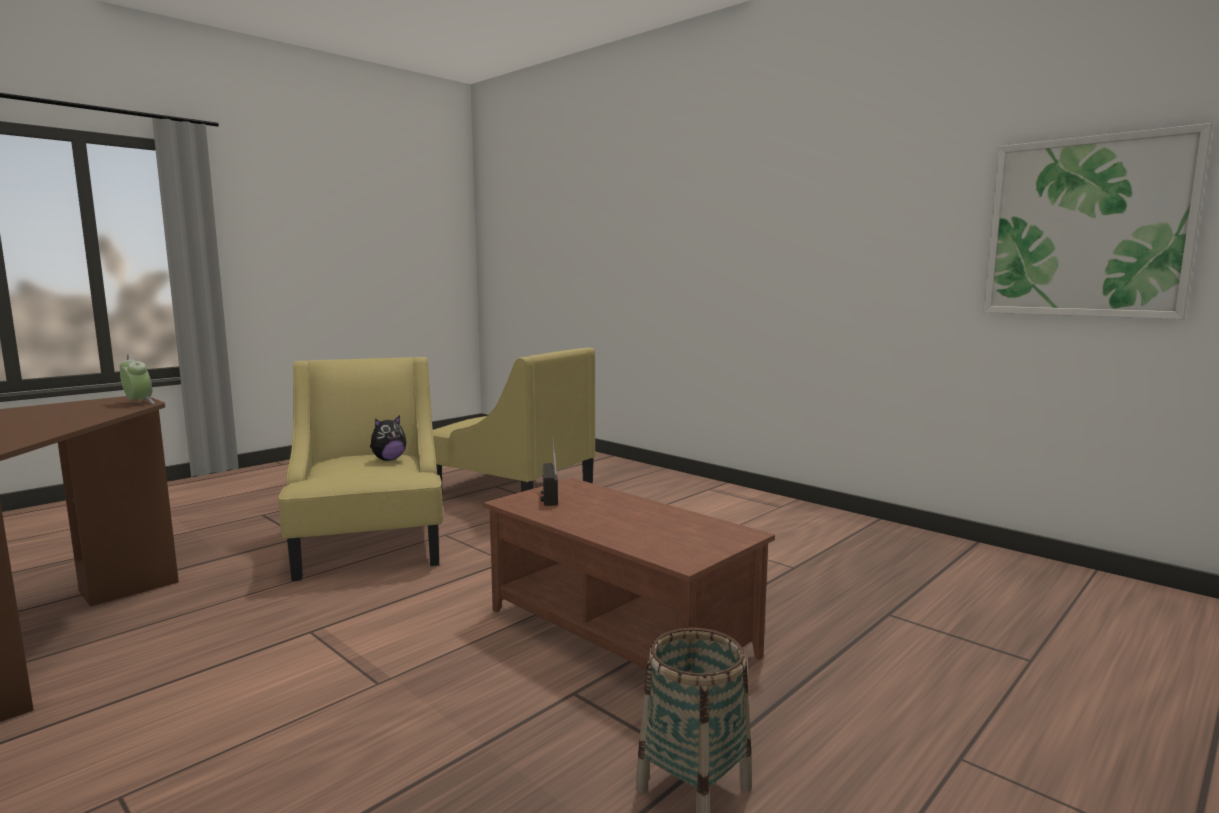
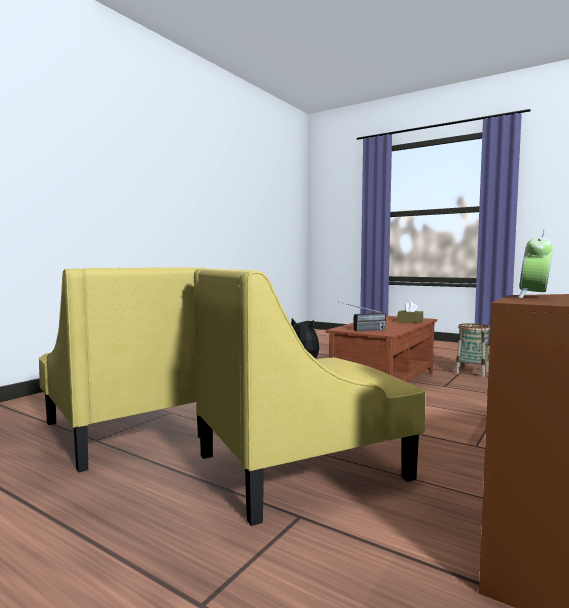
camera: 100 degrees left, 5 degrees down
yellow armchair [433,347,595,492] -> yellow armchair turned 120 degrees clockwise [39,267,204,472]
picture [983,123,1212,319] -> none
none -> brown tissue box [398,302,423,323]

